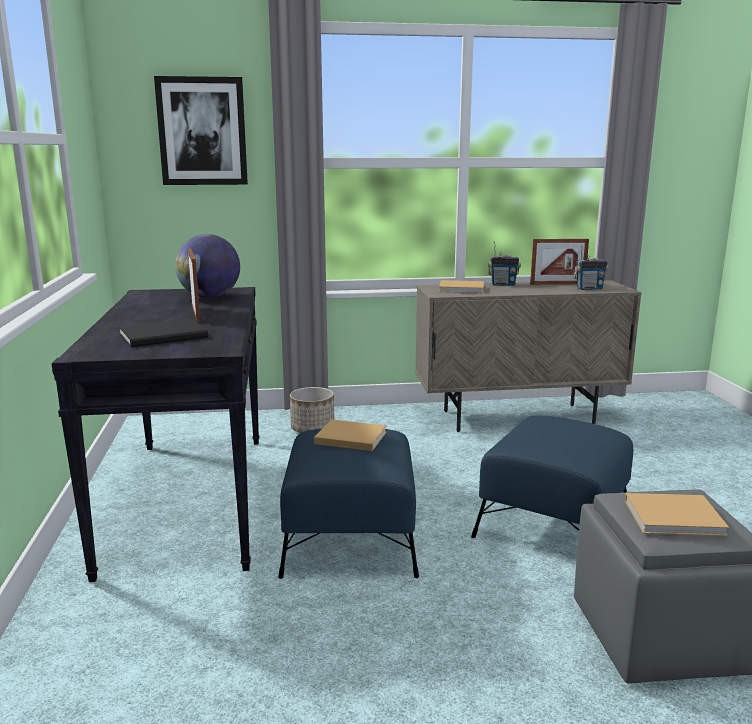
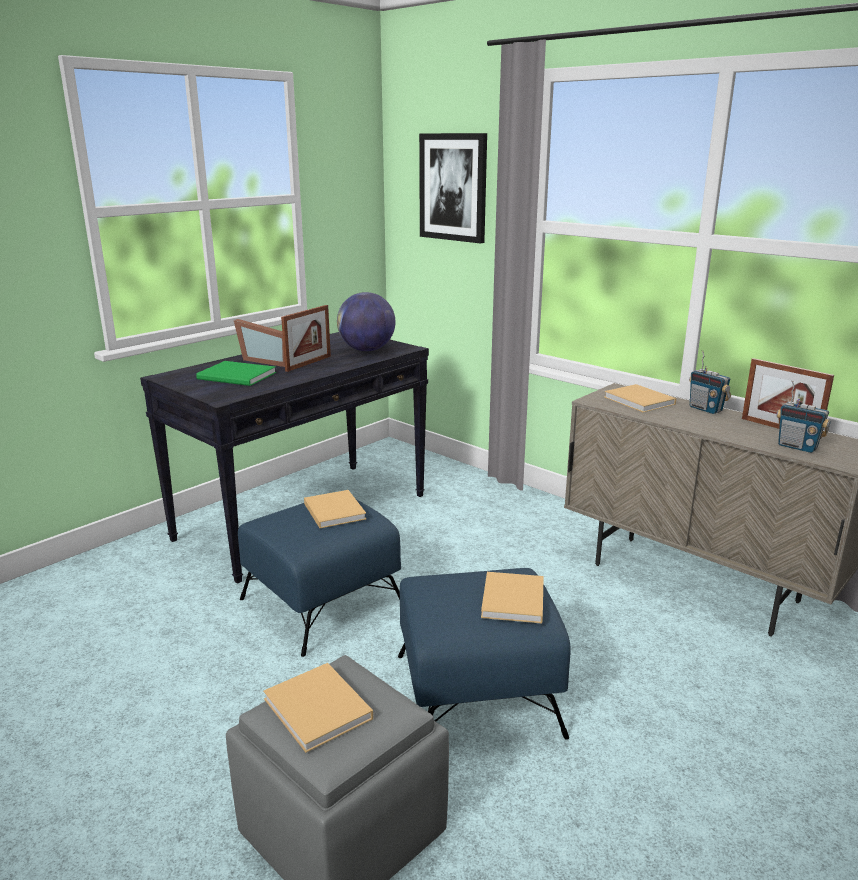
camera: 50 degrees right, 5 degrees up
black book [119,318,208,347] -> green book [196,361,276,386]
planter [290,387,334,433] -> none
none -> picture frame [234,319,285,367]
none -> beige book [481,572,544,624]

